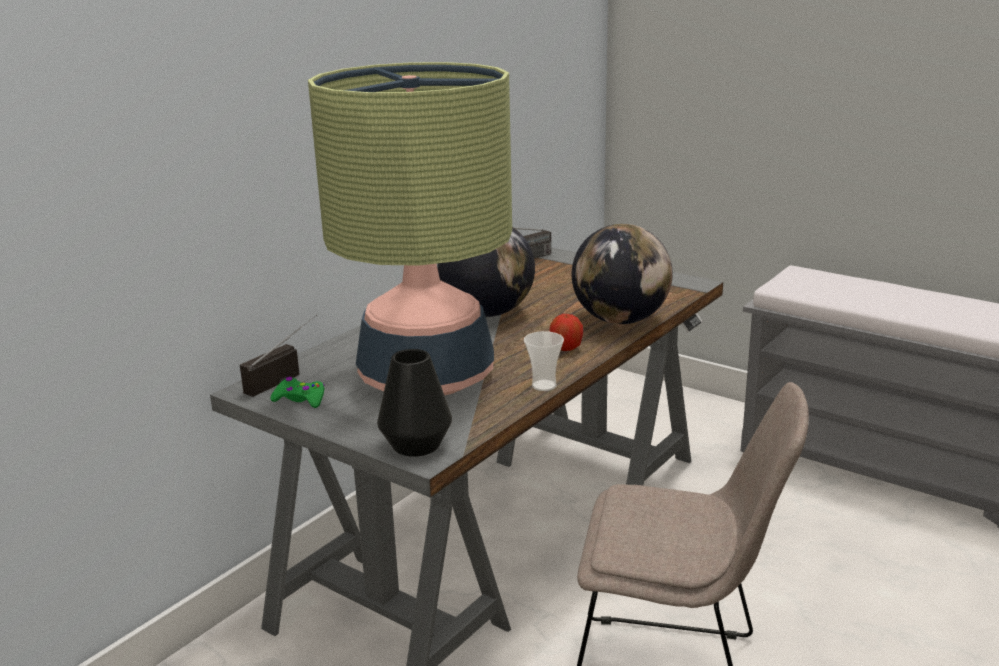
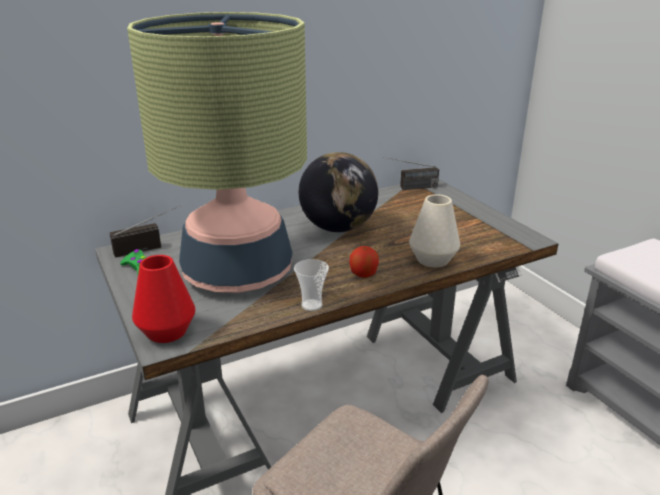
camera: 25 degrees right, 5 degrees up
black vase [377,349,452,457] -> red vase [132,255,195,343]
globe [572,224,673,324] -> white vase [409,194,460,267]

